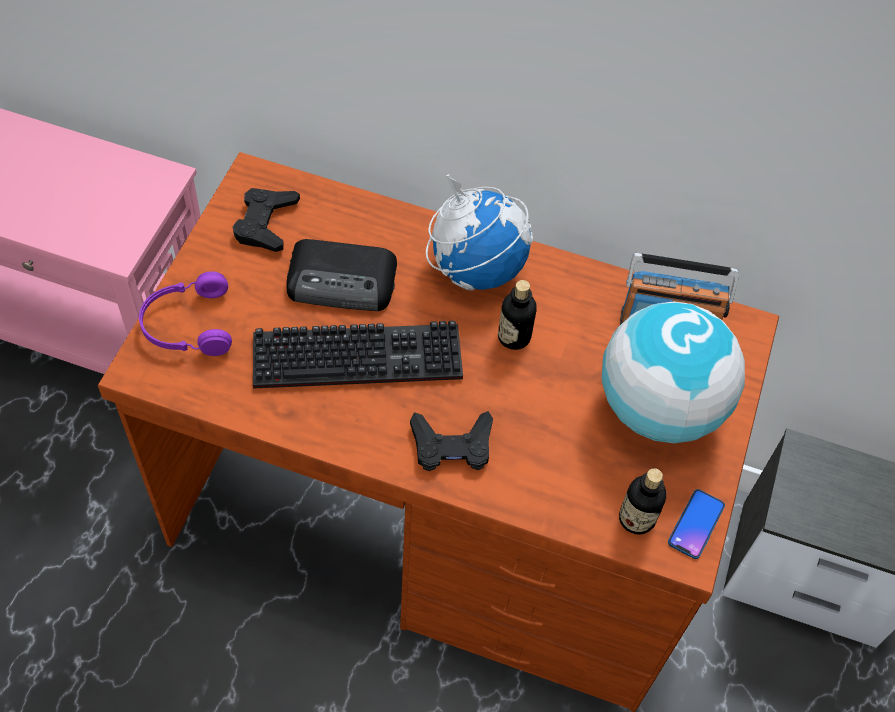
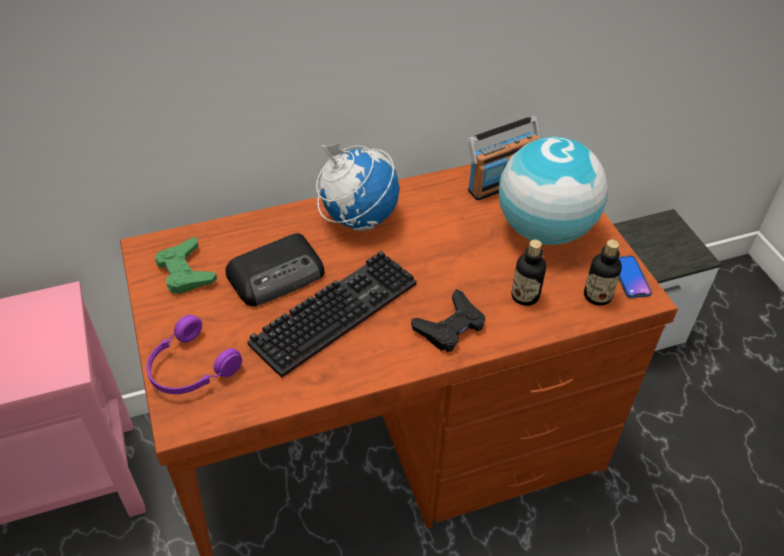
camera: 35 degrees left, 10 degrees down
black game controller [233,188,300,252] -> green game controller [155,237,217,294]
bottle [498,280,537,350] -> bottle moved to [511,240,546,306]

